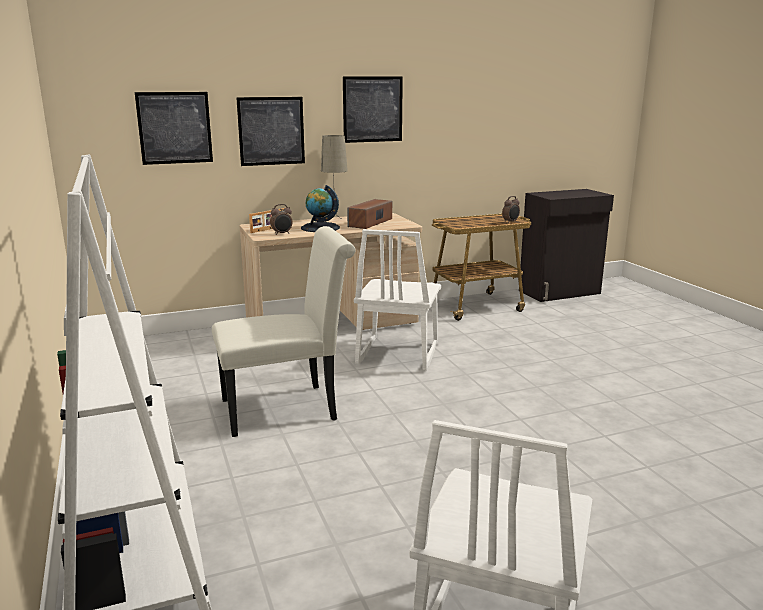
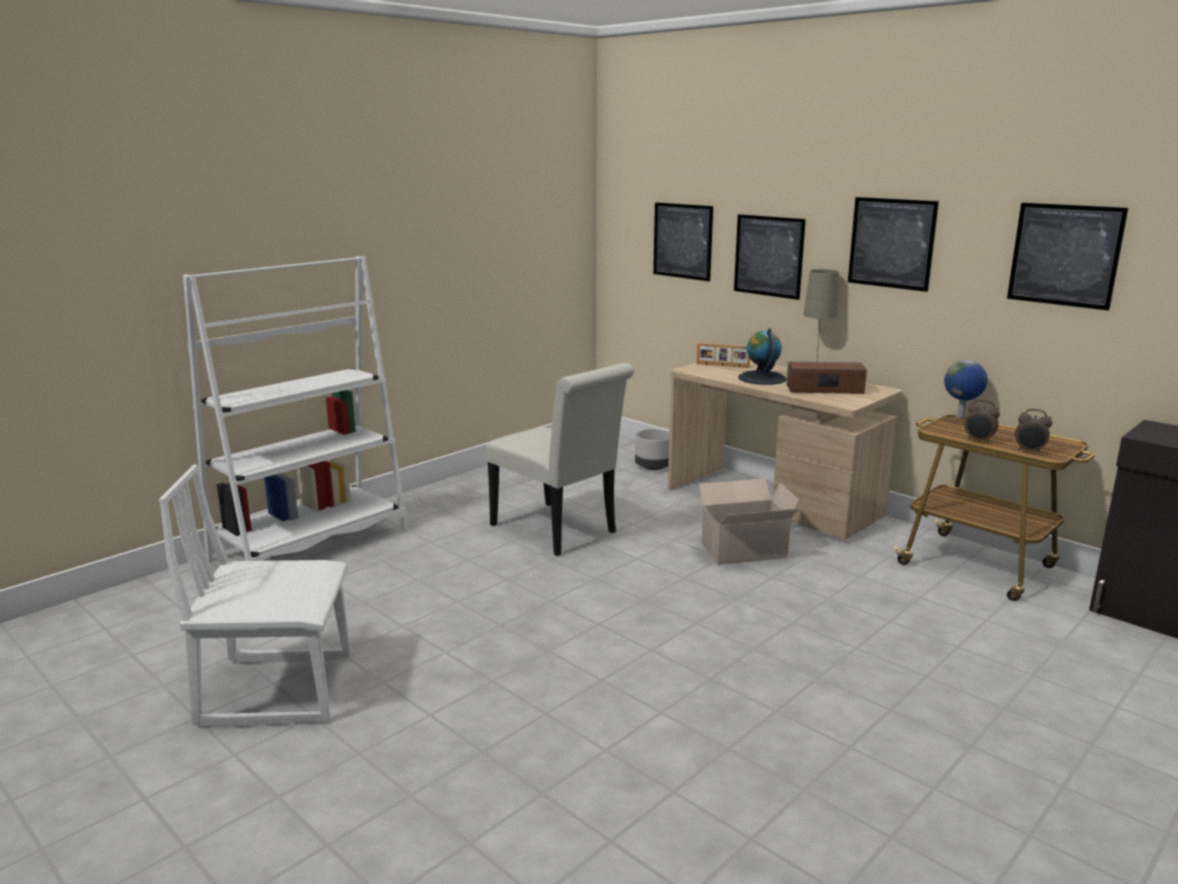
camera: 65 degrees right, 0 degrees up
alarm clock [270,204,293,235] -> alarm clock moved to [965,400,1000,444]
white chair [354,229,441,370] -> cardboard box [692,478,799,565]
none -> grey planter [635,429,670,470]
none -> globe [944,360,988,418]
none -> picture [1007,203,1128,311]

